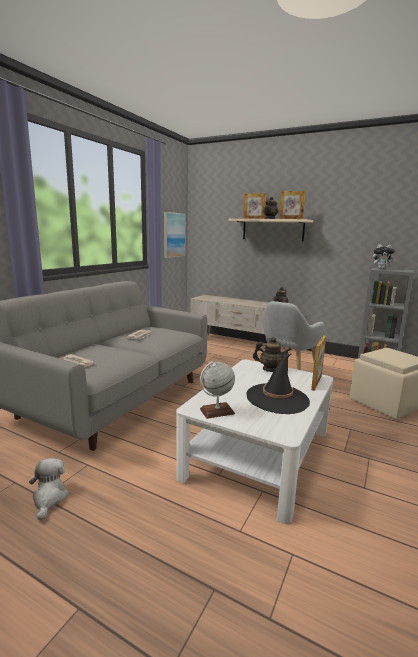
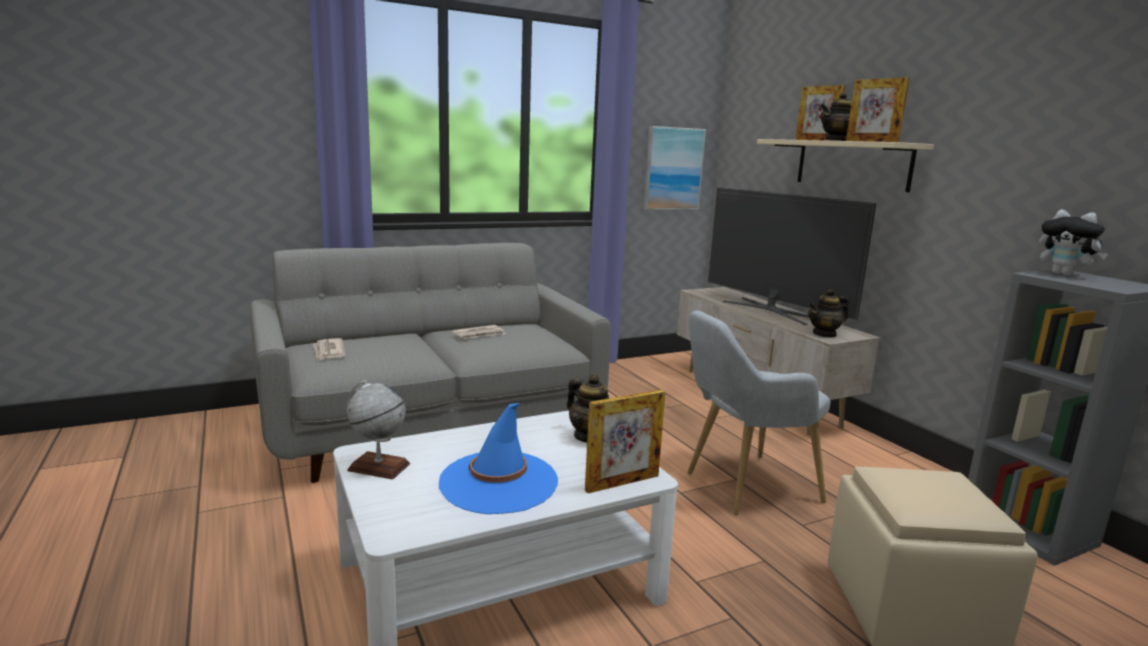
camera: 35 degrees right, 0 degrees up
plush toy [29,458,69,521] -> none
black hat [246,354,310,414] -> blue hat [439,403,558,514]
none -> television [708,187,876,325]

